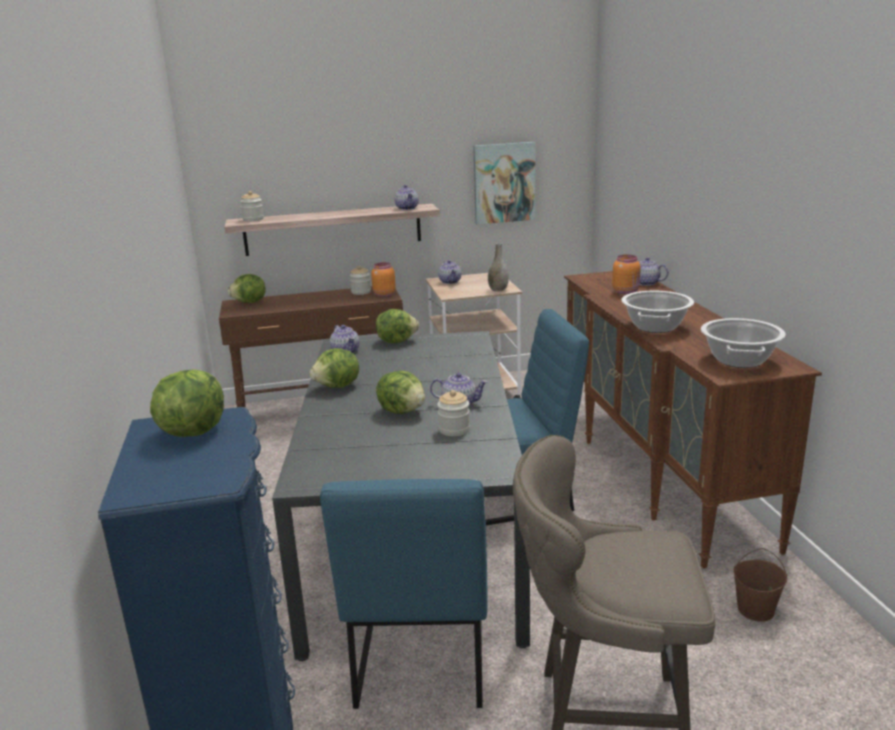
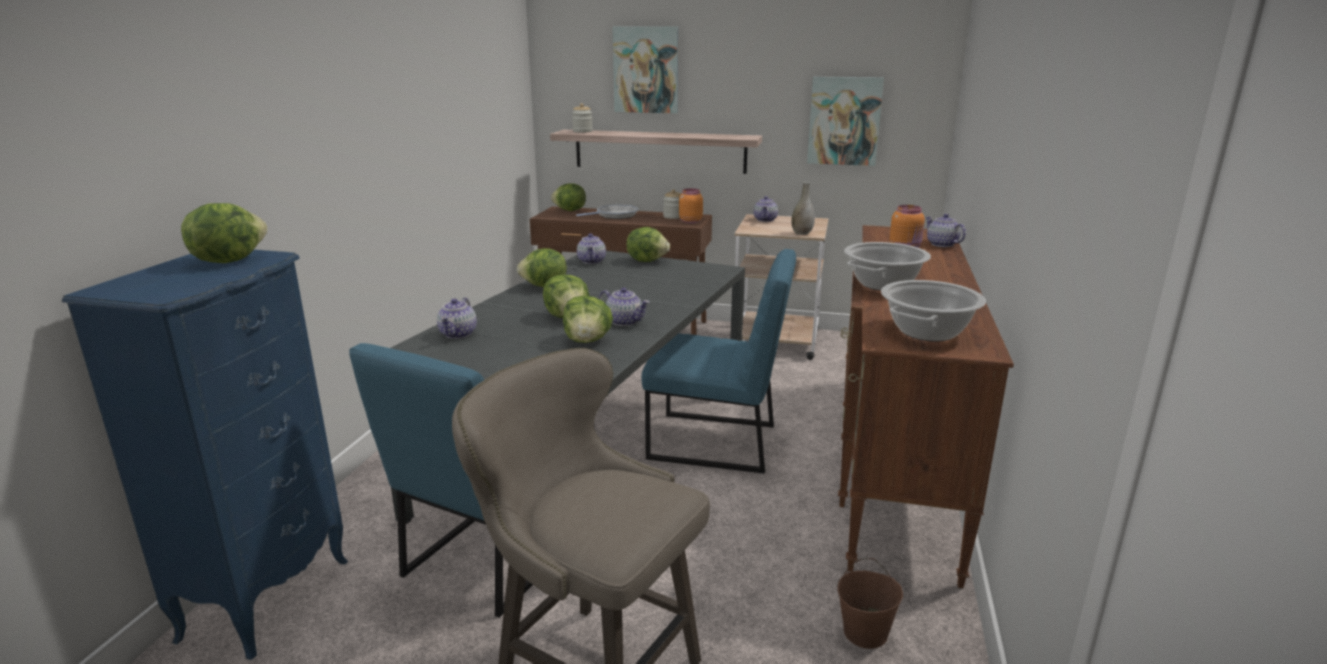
camera: 25 degrees right, 0 degrees up
teapot [395,185,419,210] -> teapot moved to [437,297,477,339]
jar [437,390,470,436] -> lettuce [563,295,613,343]
none -> frying pan [576,205,639,219]
none -> picture [612,26,678,113]

